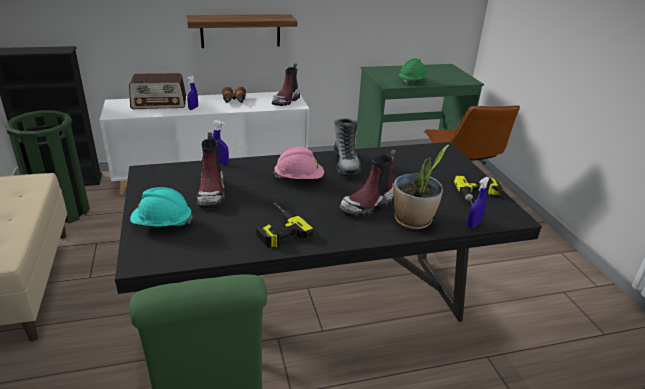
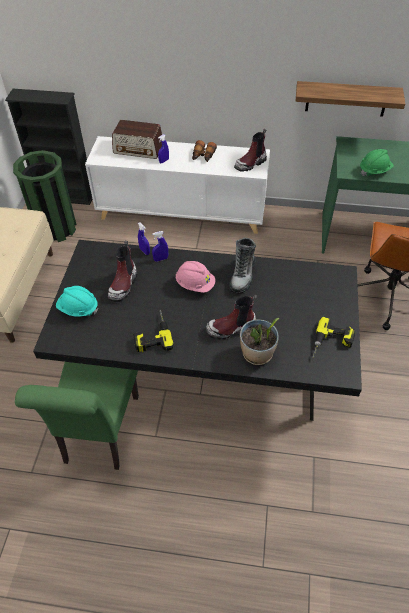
camera: 25 degrees right, 20 degrees up
shelf [186,14,297,48] -> shelf moved to [295,81,405,117]
blue spray bottle [467,177,490,228] -> blue spray bottle moved to [152,231,168,262]

